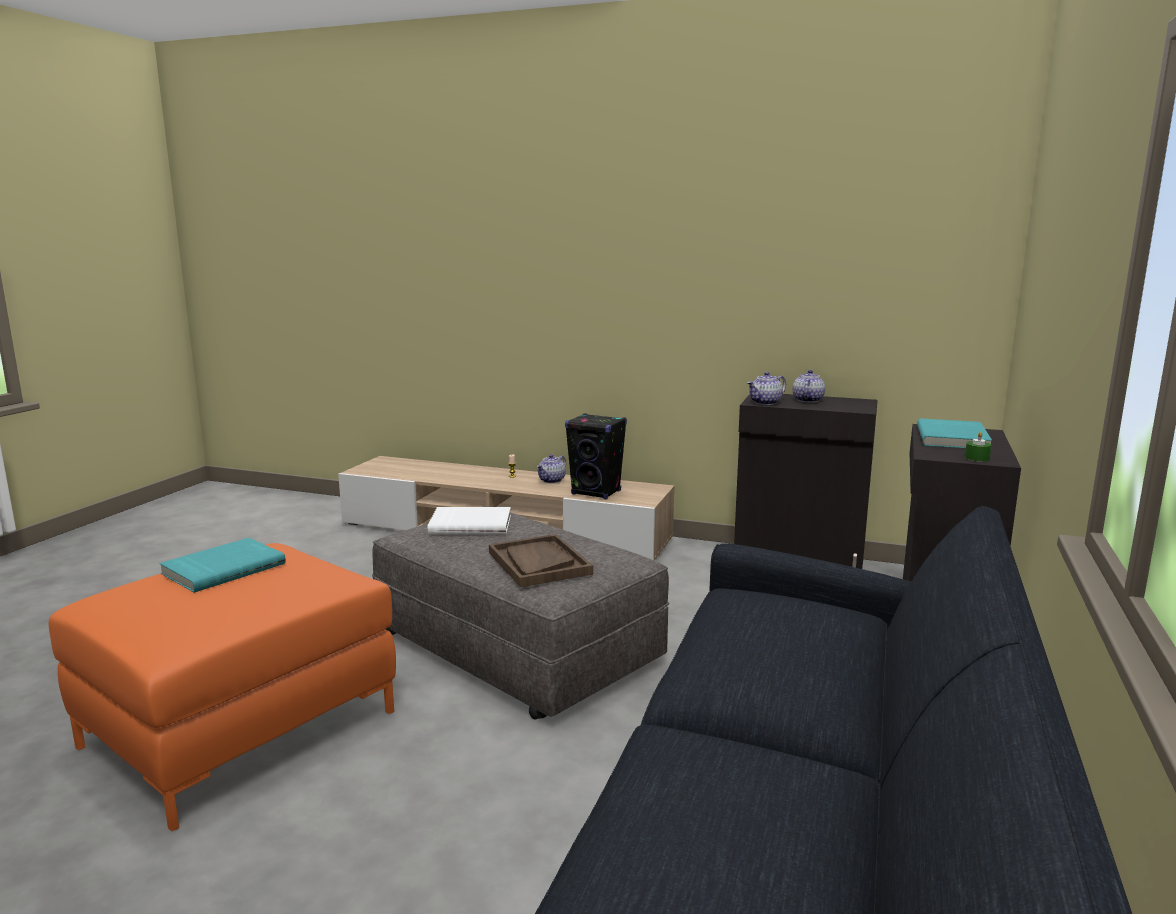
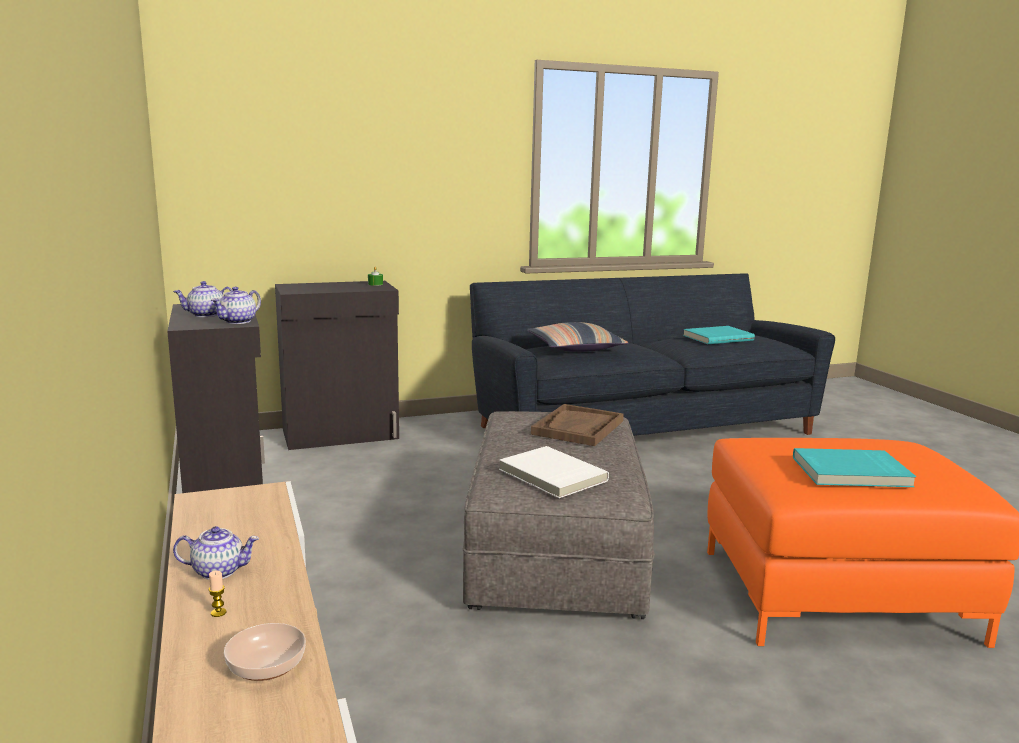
camera: 130 degrees left, 0 degrees up
black speaker [565,413,627,499] -> none
teapot [747,372,786,405] -> teapot turned 105 degrees clockwise [211,287,261,324]
turquoise book [917,418,992,448] -> turquoise book moved to [683,326,755,344]
none -> bowl [224,623,306,681]
none -> pillow [527,322,628,352]

